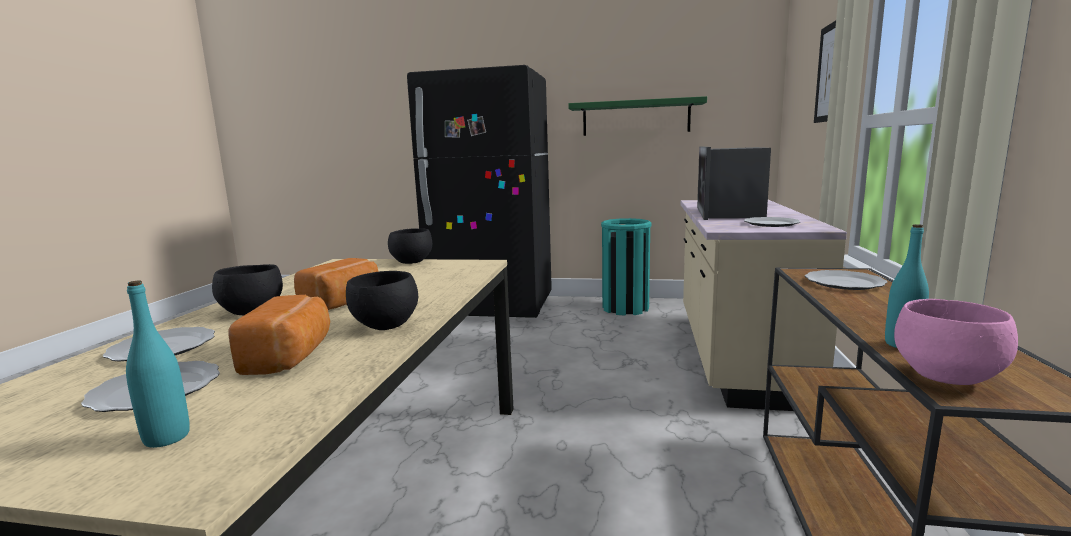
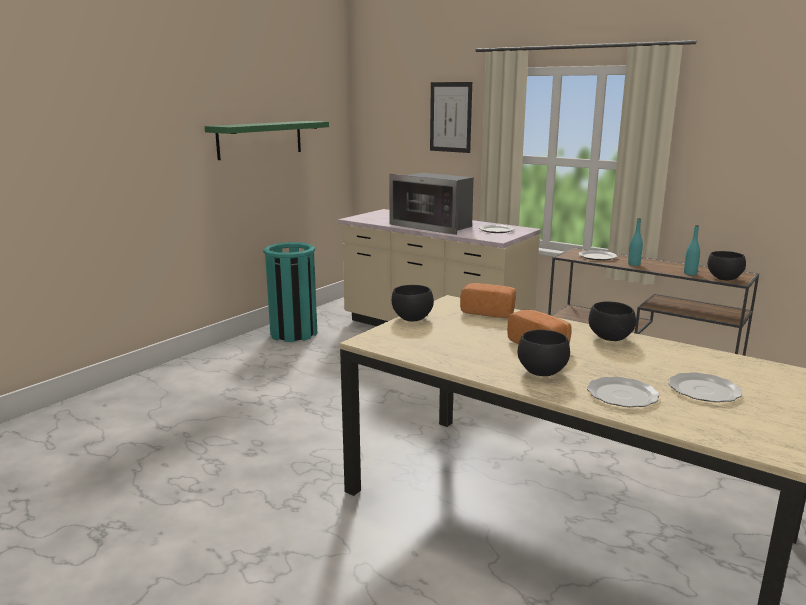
camera: 65 degrees left, 5 degrees up
turquoise bottle [126,281,190,448] -> turquoise bottle moved to [628,218,643,266]
bread [229,295,330,375] -> bread moved to [460,283,516,318]
black fridge [407,65,552,318] -> none
pink bowl [894,299,1018,385] -> black bowl [708,251,746,280]

